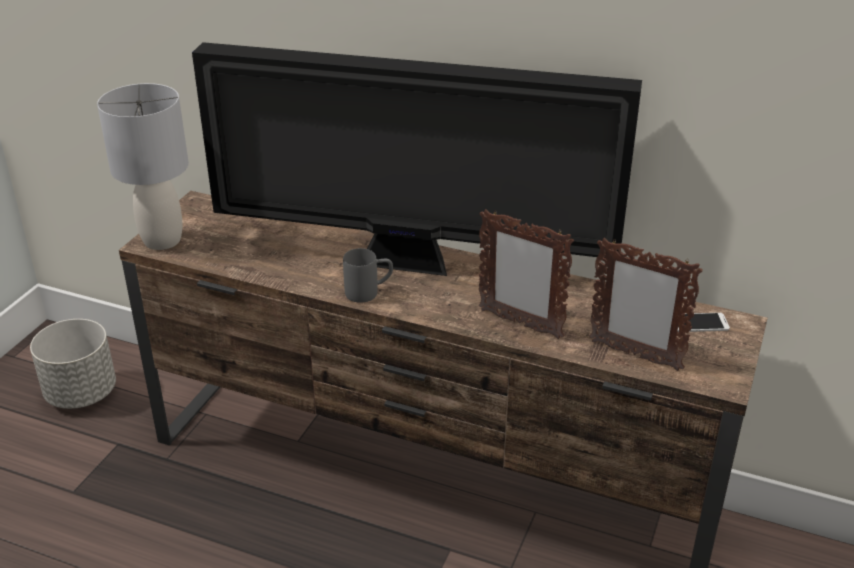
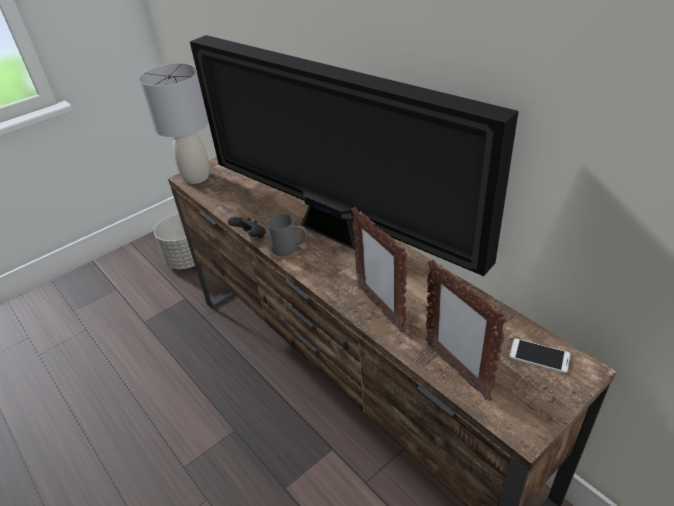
camera: 30 degrees right, 5 degrees up
none -> black game controller [228,217,266,238]

